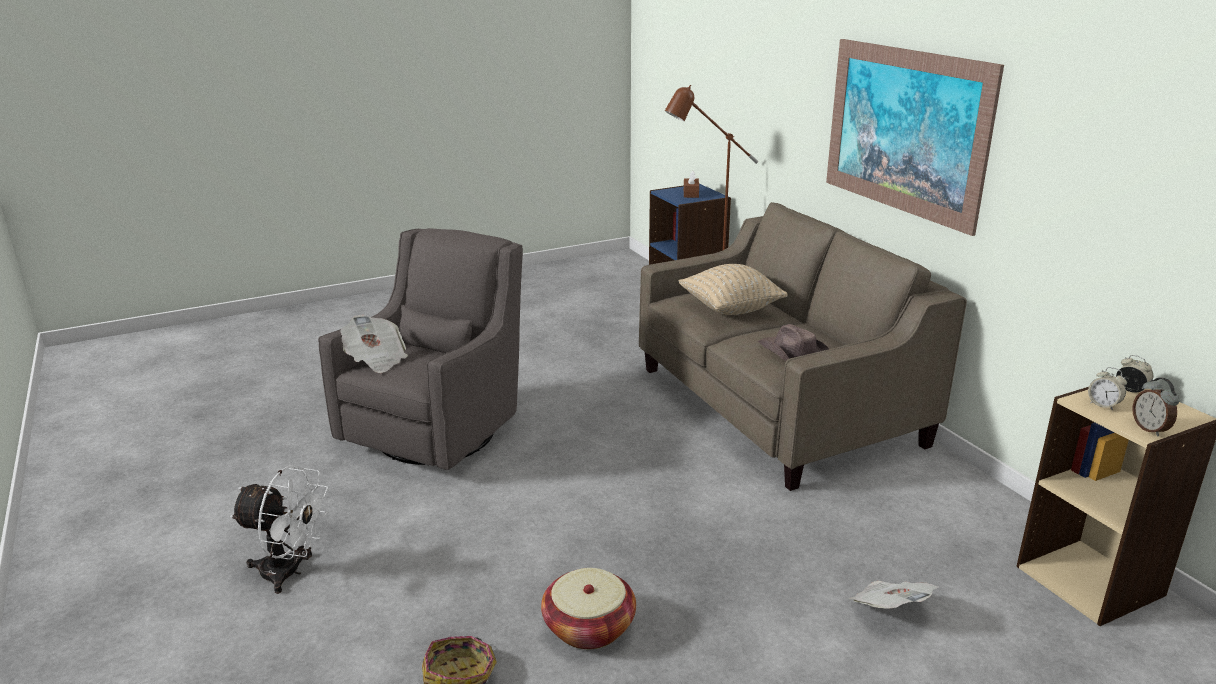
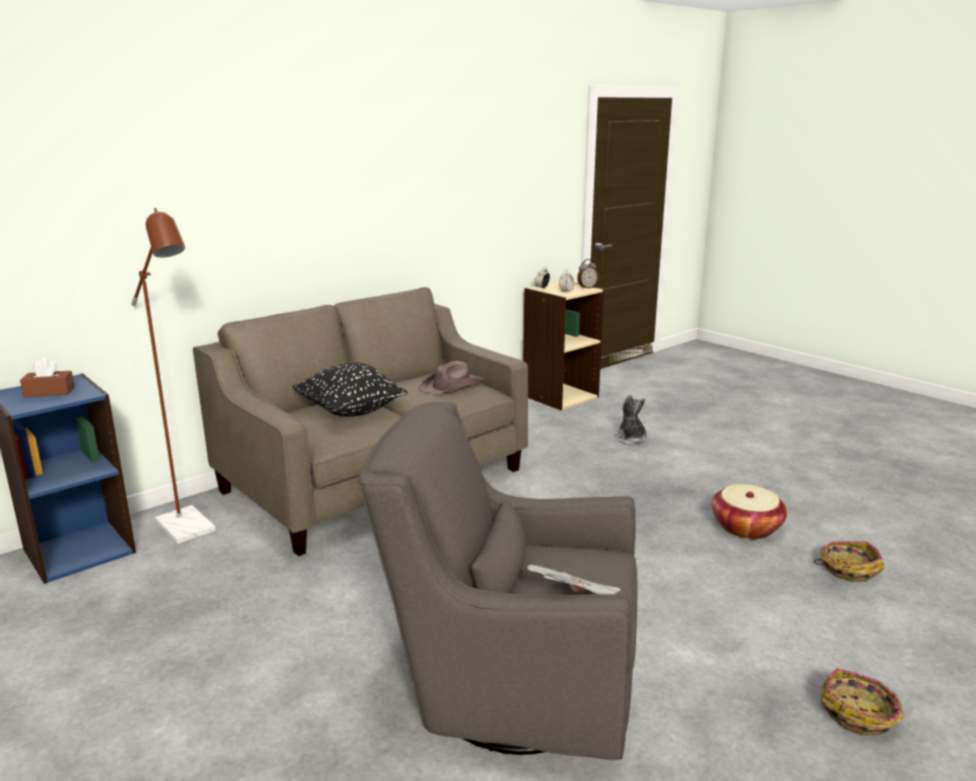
camera: 105 degrees left, 5 degrees down
white fan [230,465,328,594] -> basket [821,668,904,735]
beige pillow [679,264,788,315] -> black pillow [292,362,408,417]
picture [826,39,1004,236] -> none
newspaper [849,581,939,608] -> plush toy [615,394,647,445]

